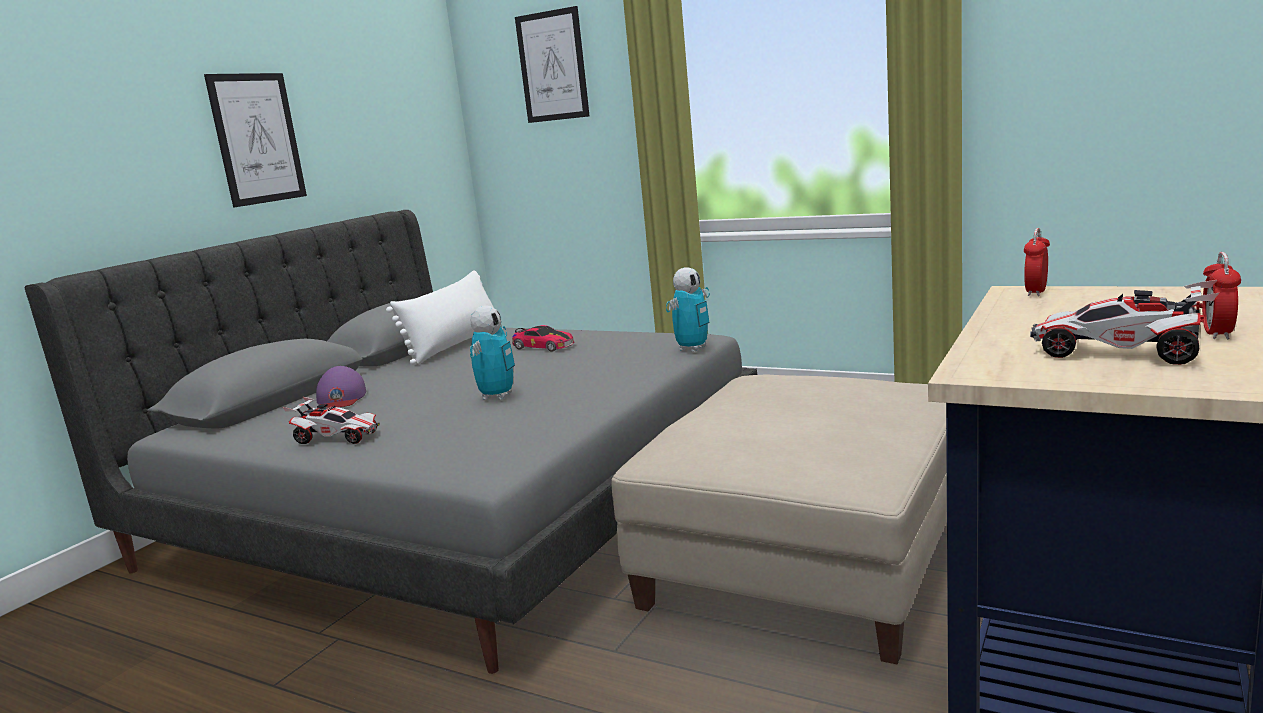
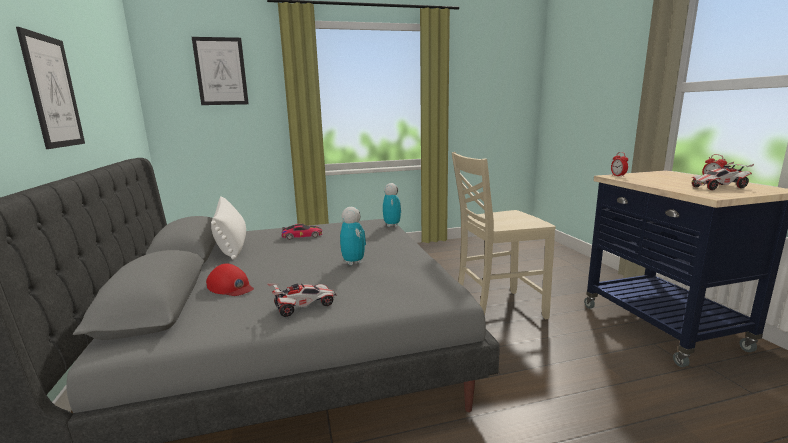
camera: 45 degrees left, 0 degrees up
purple cap [316,366,366,407] -> red cap [206,264,254,296]
beige ottoman [611,374,947,665] -> beige chair [452,152,556,319]

